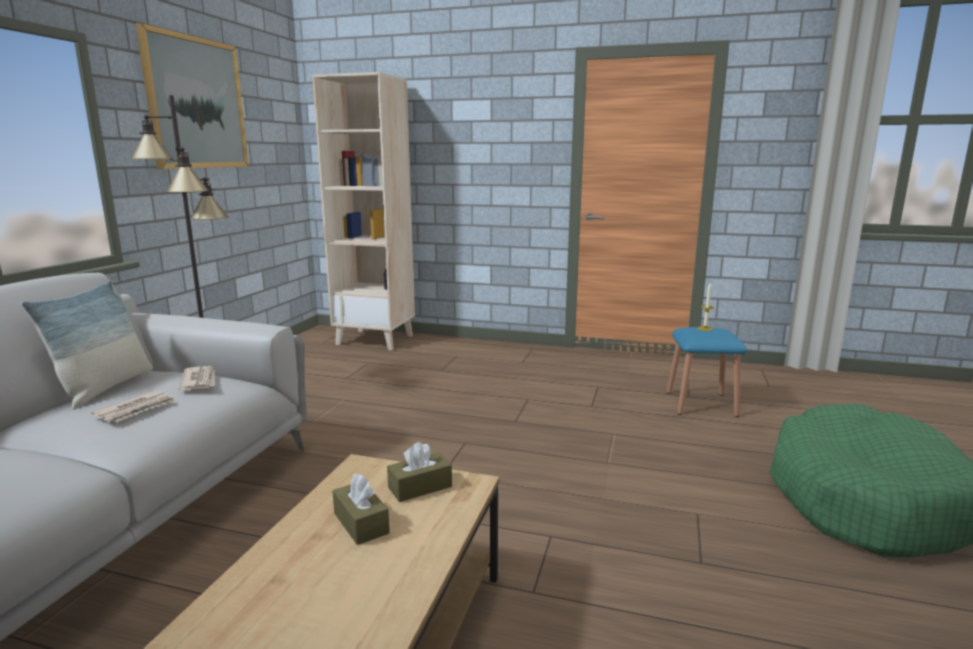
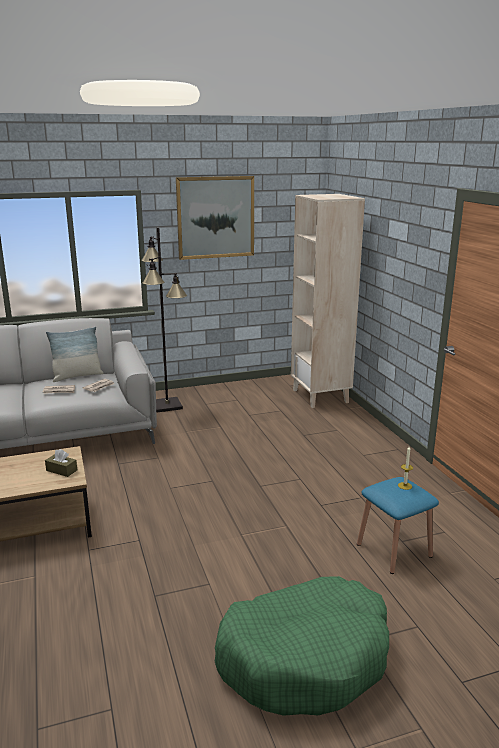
camera: 55 degrees right, 5 degrees up
brown tissue box [332,474,390,545] -> none

